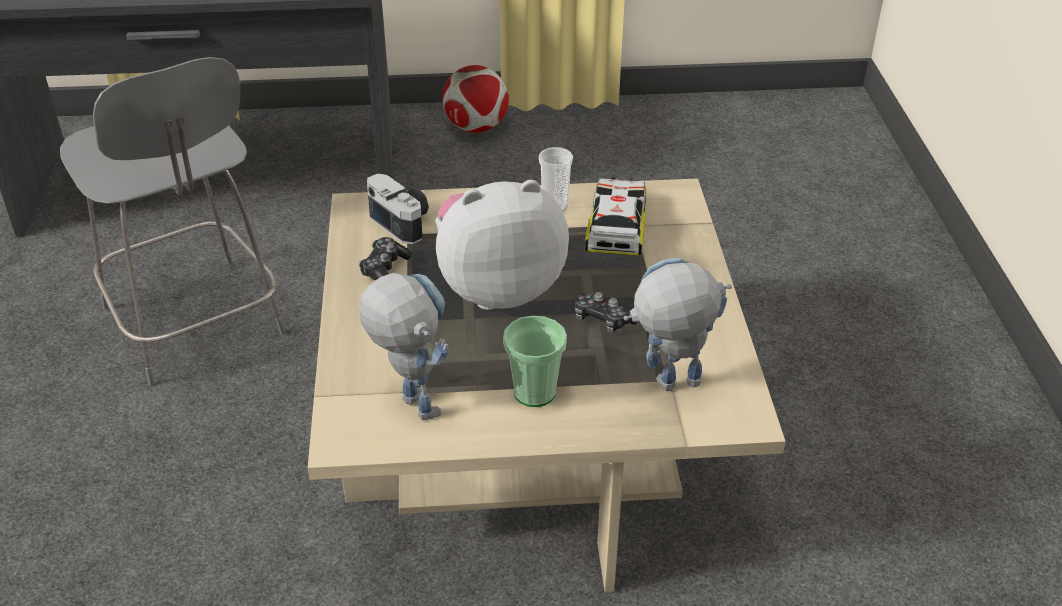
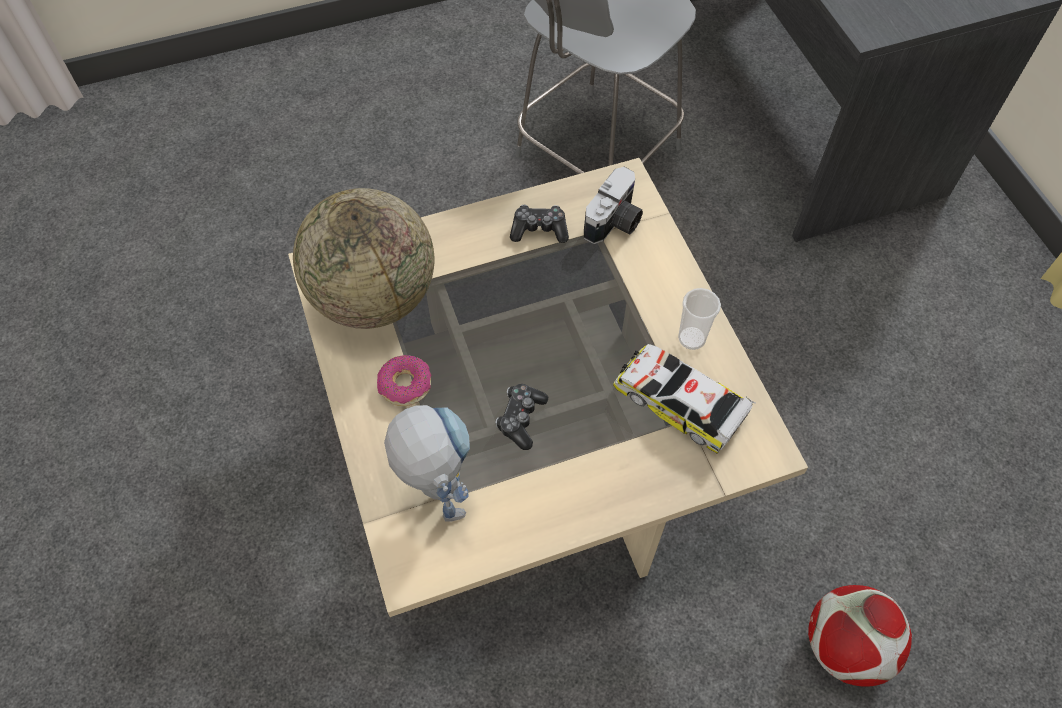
camera: 75 degrees right, 20 degrees up
toy robot [359,273,449,420] -> globe [293,188,435,329]
plush toy [435,180,569,310] -> none
football [442,65,509,133] -> football moved to [808,585,912,687]
cup [503,316,567,407] -> donut [377,355,432,406]
toy car [585,177,646,256] -> toy car turned 135 degrees counterclockwise [613,344,755,454]

